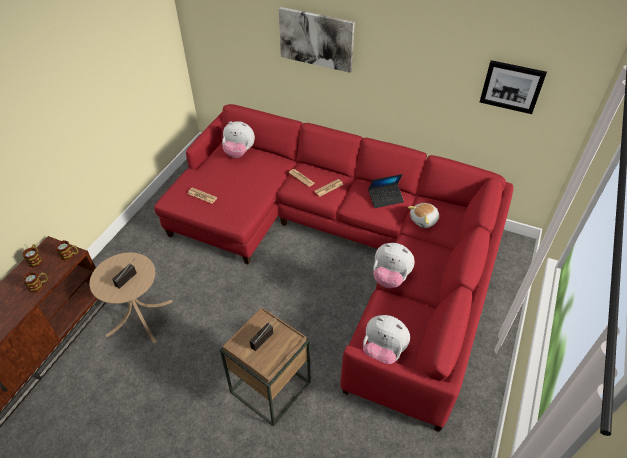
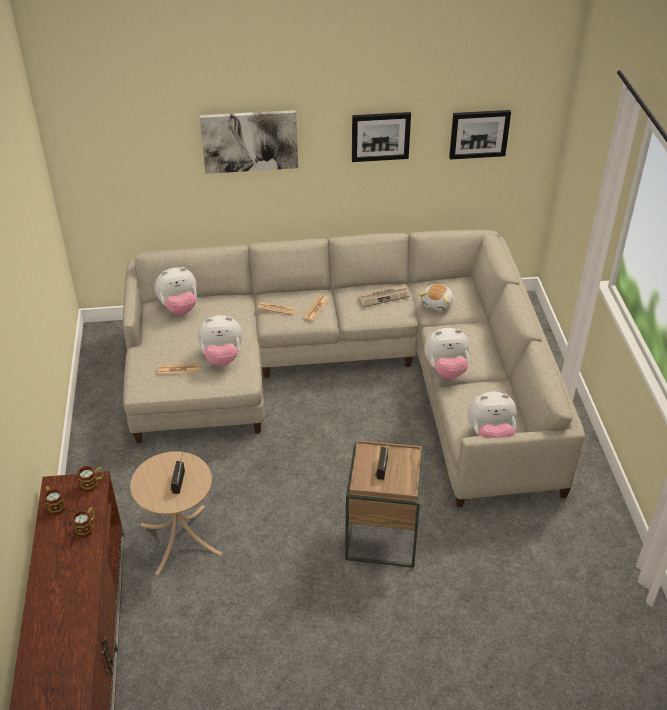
camera: 30 degrees left, 5 degrees down
red sofa [154,104,513,432] -> beige sofa [123,230,585,507]
laptop [368,174,404,208] -> newspaper [358,284,409,307]
none -> plush toy [198,315,243,366]
none -> picture [352,112,411,162]

